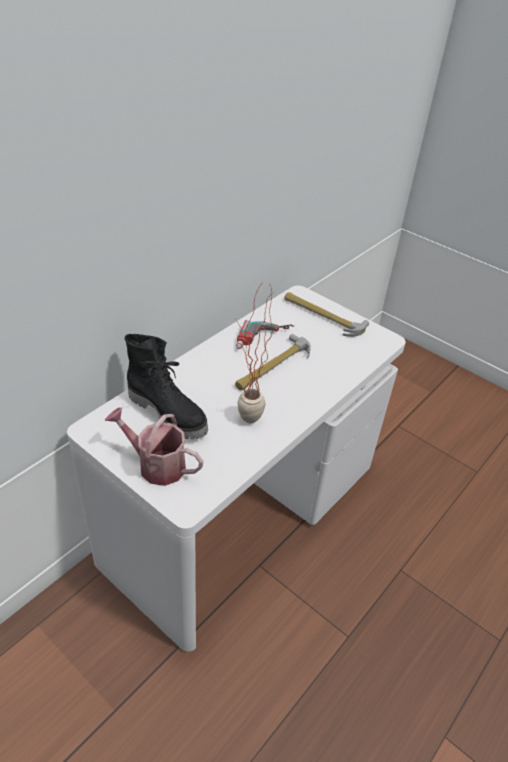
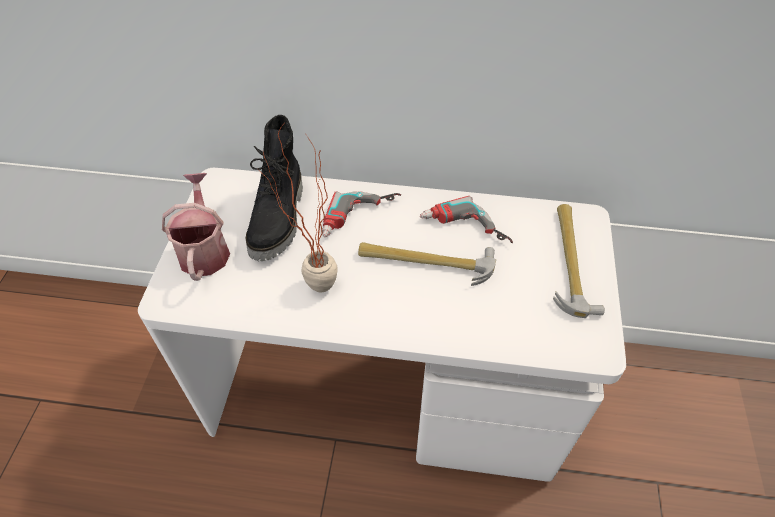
camera: 60 degrees right, 10 degrees up
none -> power drill [322,191,401,237]

